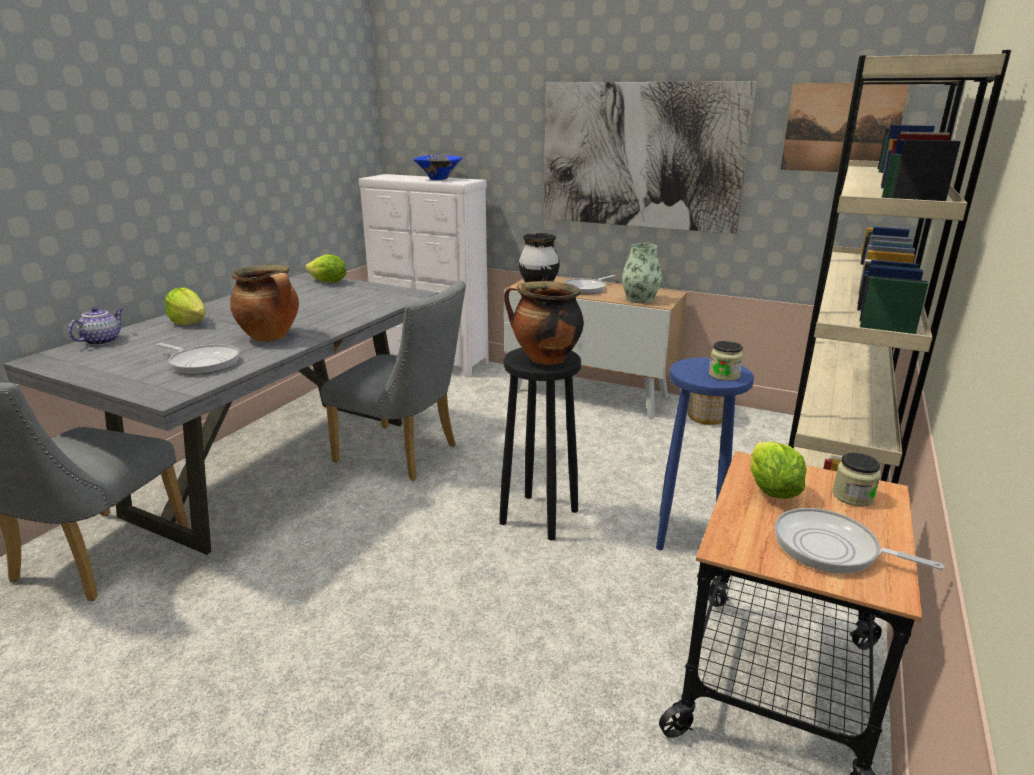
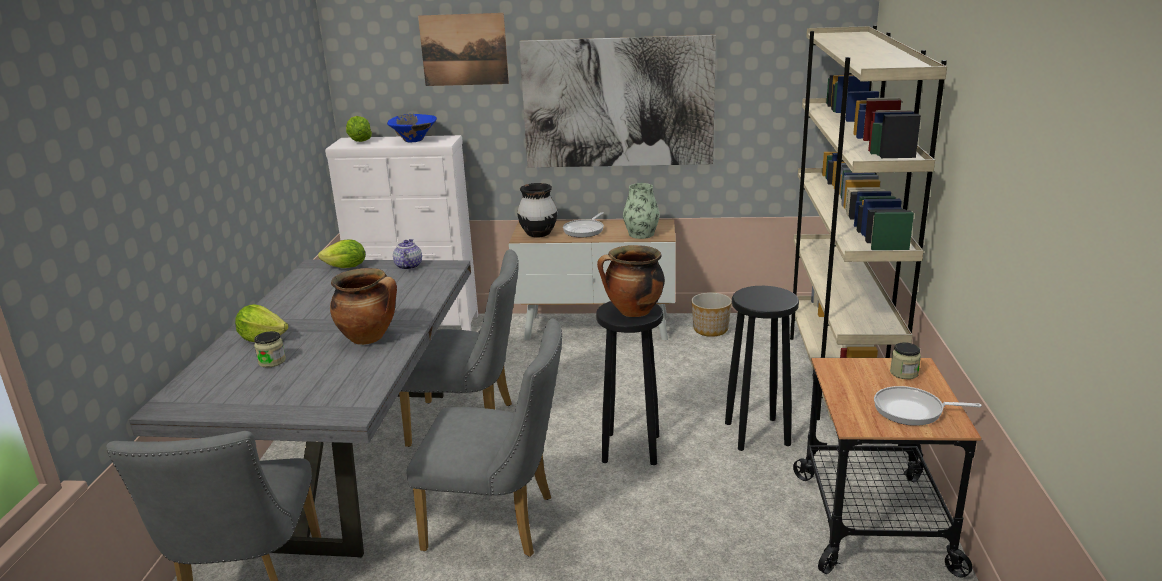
camera: 20 degrees left, 0 degrees up
teapot [68,307,122,345] -> teapot moved to [393,239,422,270]
frying pan [156,343,239,375] -> none
blue stool [656,358,754,551] -> black stool [725,286,799,451]
jar [709,341,743,381] -> jar moved to [254,331,286,367]
lettuce [750,441,807,499] -> lettuce moved to [346,116,372,142]
picture [780,83,909,172] -> picture moved to [418,13,509,86]
none -> grey chair [406,319,562,557]

